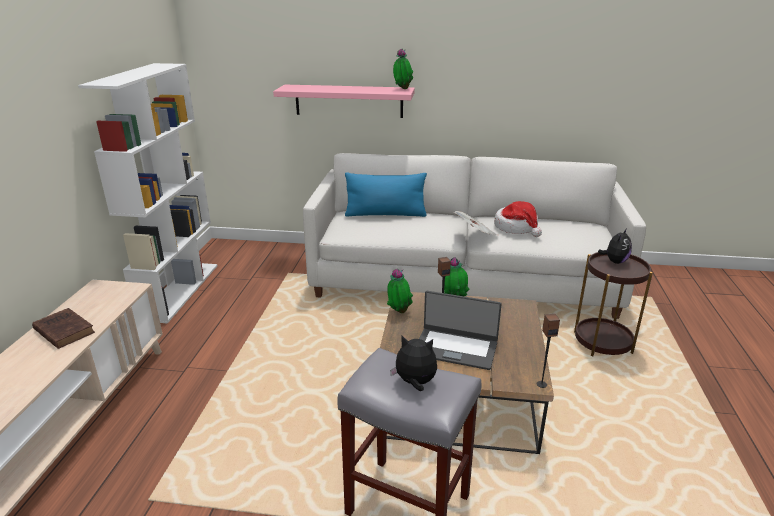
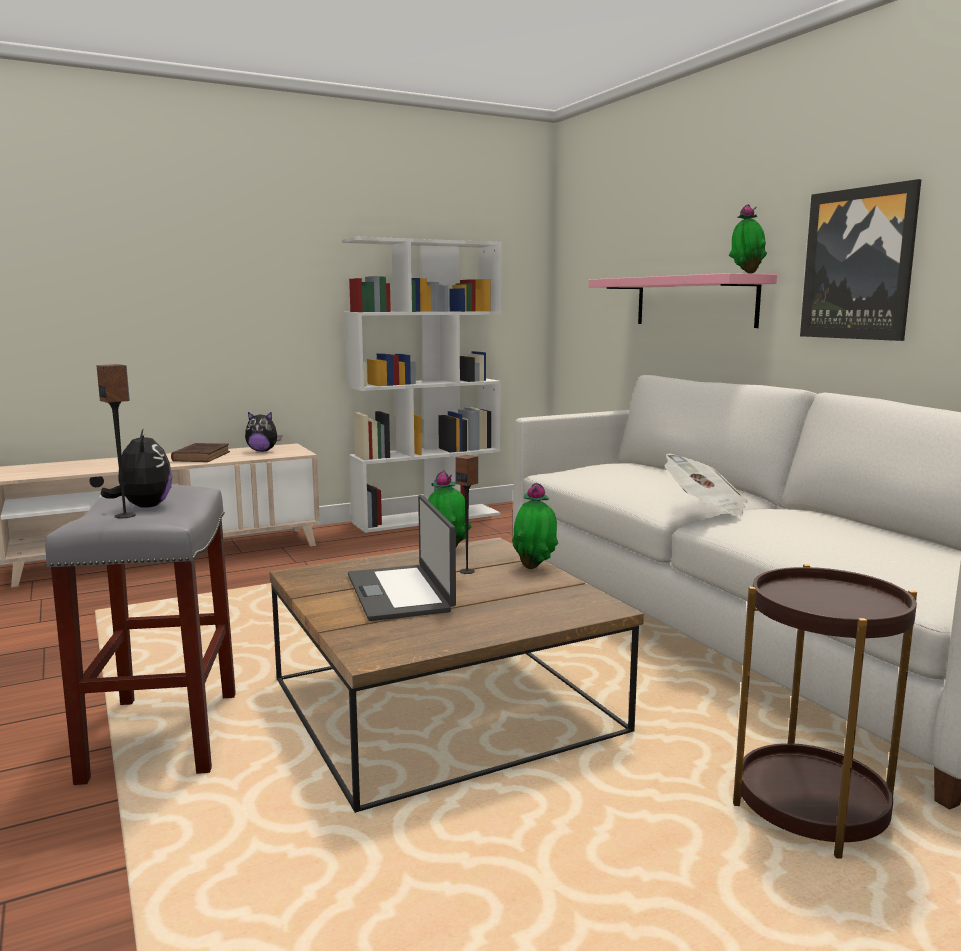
camera: 55 degrees right, 15 degrees down
blue pillow [345,172,427,217] -> none
hat [494,201,542,237] -> none
speaker [537,314,560,388] -> speaker moved to [97,364,136,518]
plush toy [598,229,632,264] -> plush toy moved to [245,412,282,452]
none -> picture [800,179,921,341]

